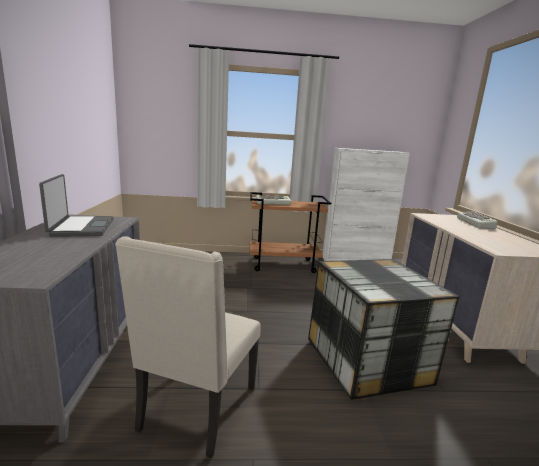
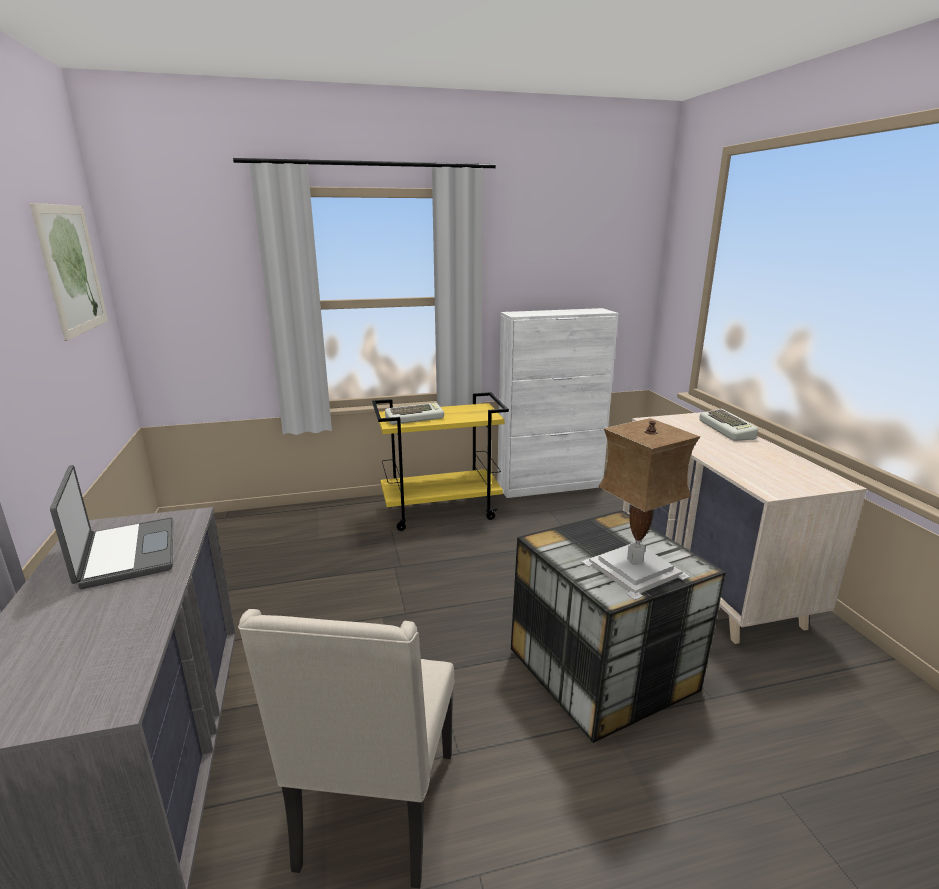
camera: 10 degrees left, 5 degrees up
brown cart [250,192,331,273] -> yellow cart [372,392,509,531]
none -> picture [30,203,108,341]
none -> table lamp [581,418,701,600]

